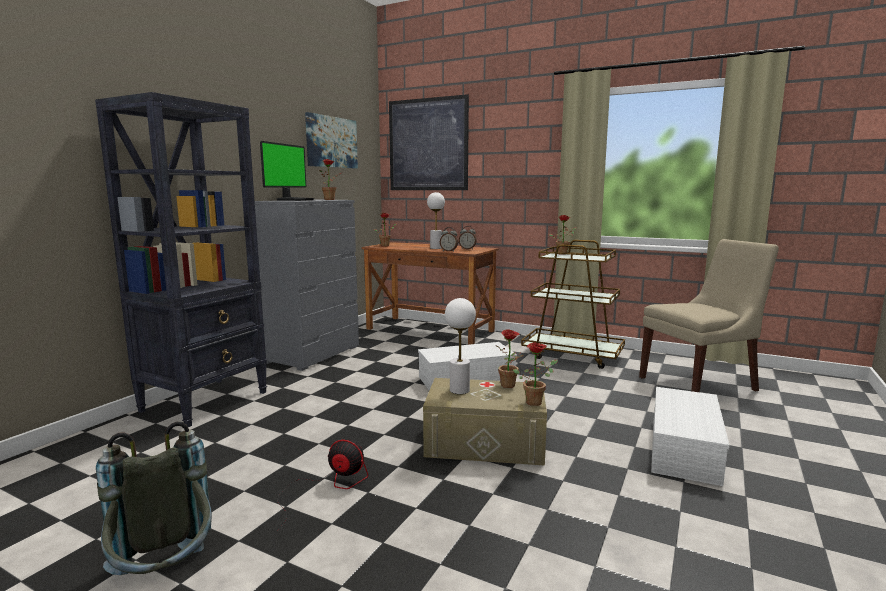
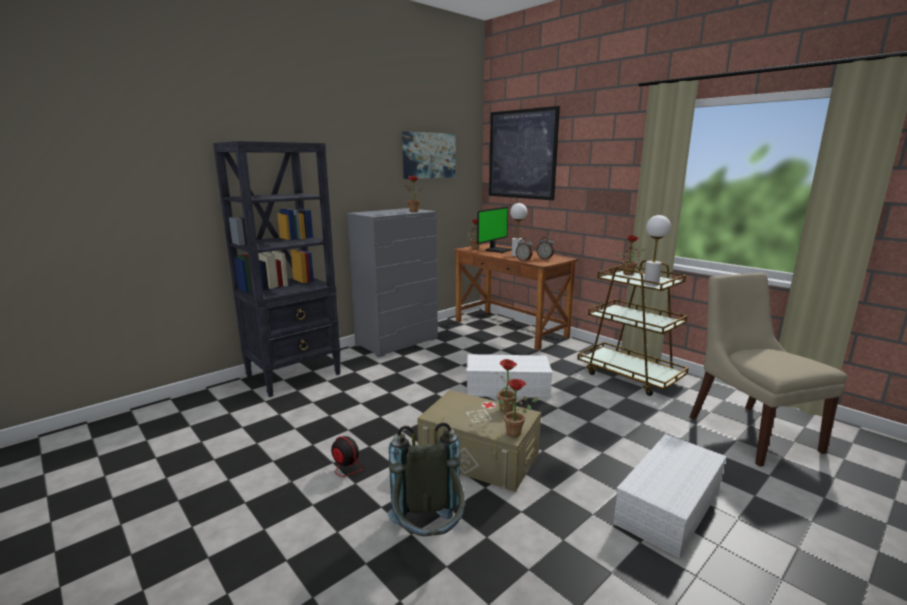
camera: 20 degrees right, 5 degrees up
grey backpack [96,421,212,575] -> grey backpack moved to [388,422,465,536]
monitor [260,141,314,201] -> monitor moved to [477,207,512,253]
white table lamp [445,298,476,394] -> white table lamp moved to [644,215,671,286]
beige chair [639,239,779,392] -> beige chair turned 105 degrees counterclockwise [690,273,847,467]

